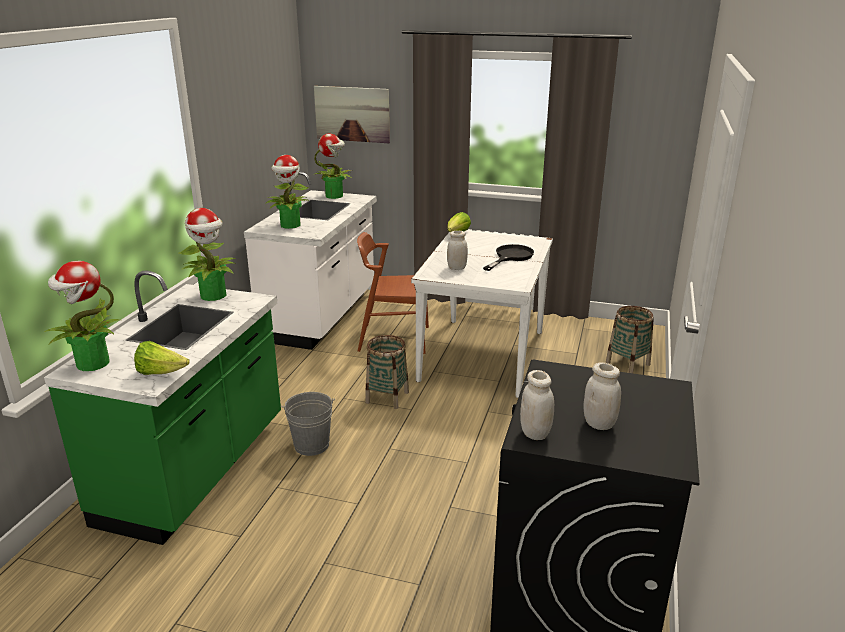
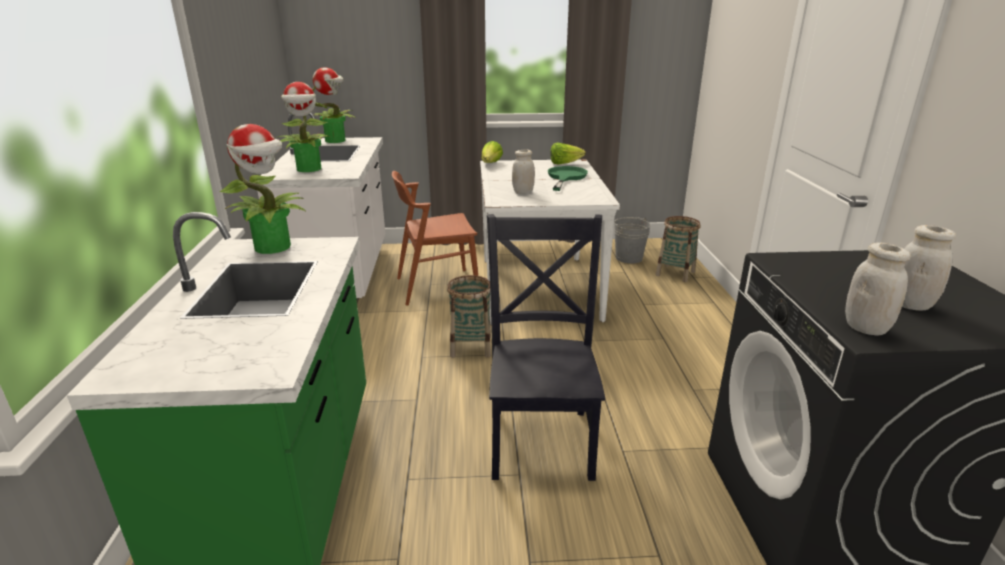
camera: 20 degrees left, 0 degrees up
potted plant [45,261,121,371] -> none
lettuce [134,341,190,375] -> lettuce moved to [550,142,586,165]
grey bucket [281,392,335,456] -> grey bucket moved to [614,217,651,263]
picture [314,86,390,143] -> none
black frying pan [483,244,534,271] -> green frying pan [548,166,588,191]
none -> black chair [487,214,605,481]

